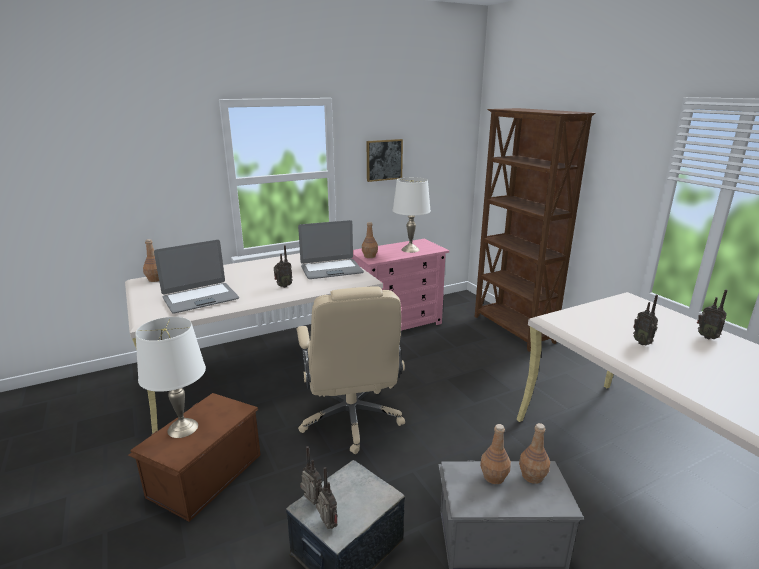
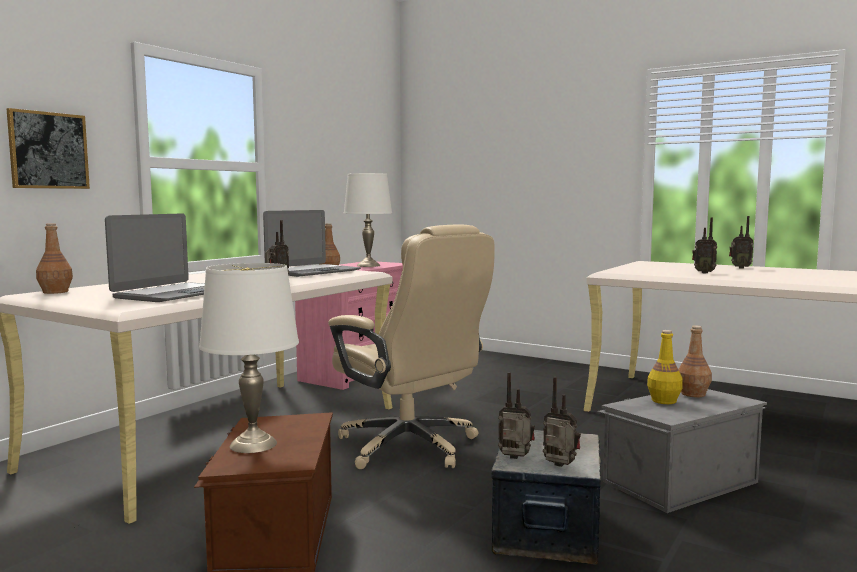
camera: 30 degrees left, 15 degrees down
picture [367,139,403,182] -> picture moved to [7,108,90,189]
brown bookcase [475,108,596,352] -> none
brown bottle [480,424,511,484] -> yellow bottle [647,330,683,404]

